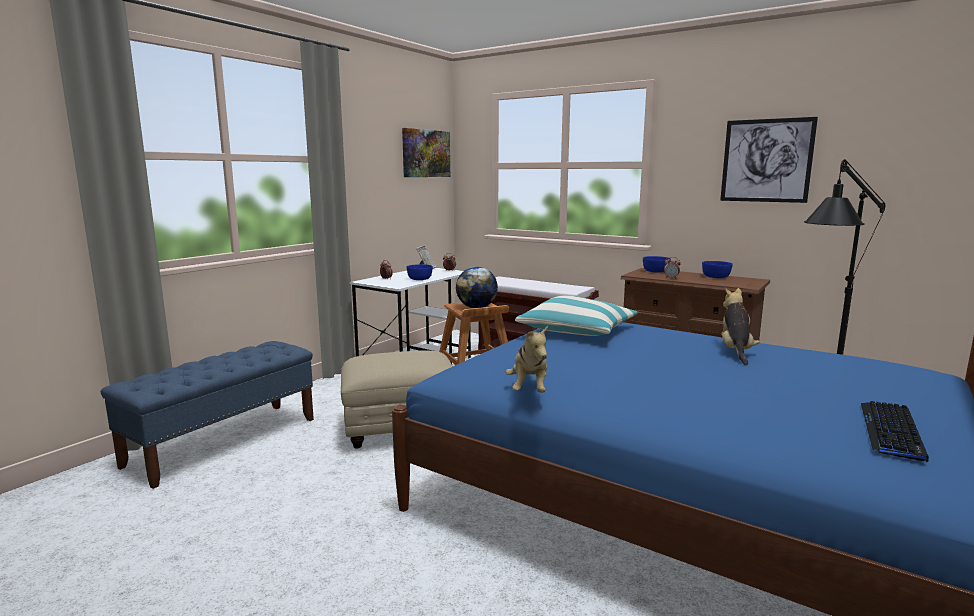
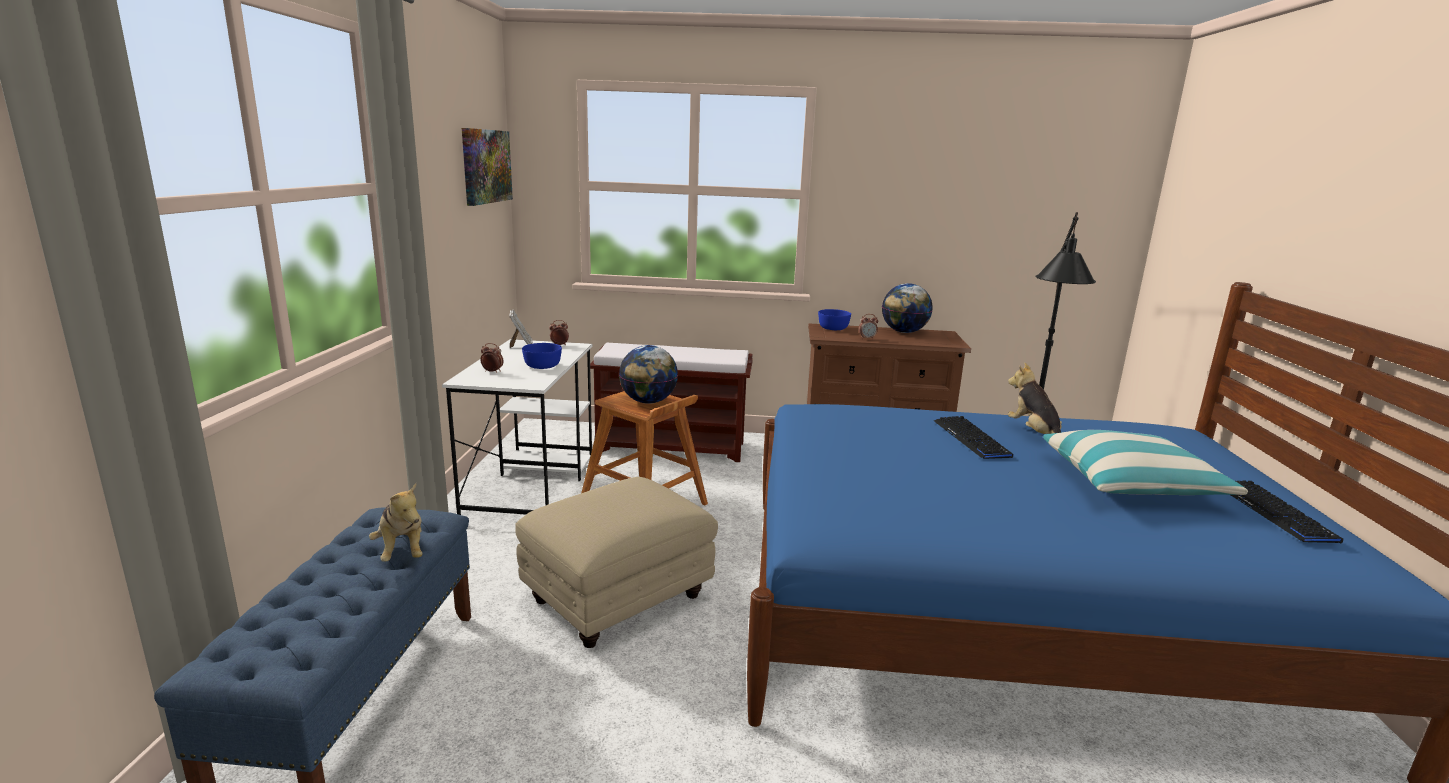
camera: 30 degrees left, 5 degrees up
plush toy [506,326,548,393] -> plush toy moved to [369,483,423,562]
pillow [515,295,638,336] -> pillow moved to [1043,430,1248,495]
blue bowl [702,261,733,278] -> globe [882,283,933,333]
picture [720,117,818,203] -> none
none -> keyboard [934,416,1014,459]

